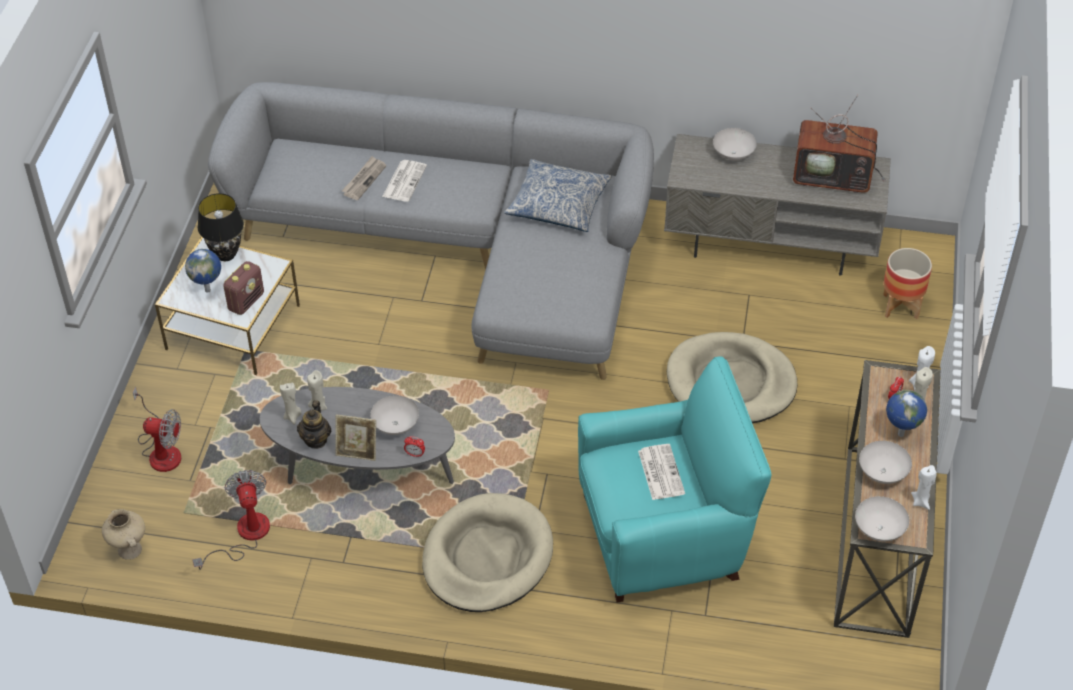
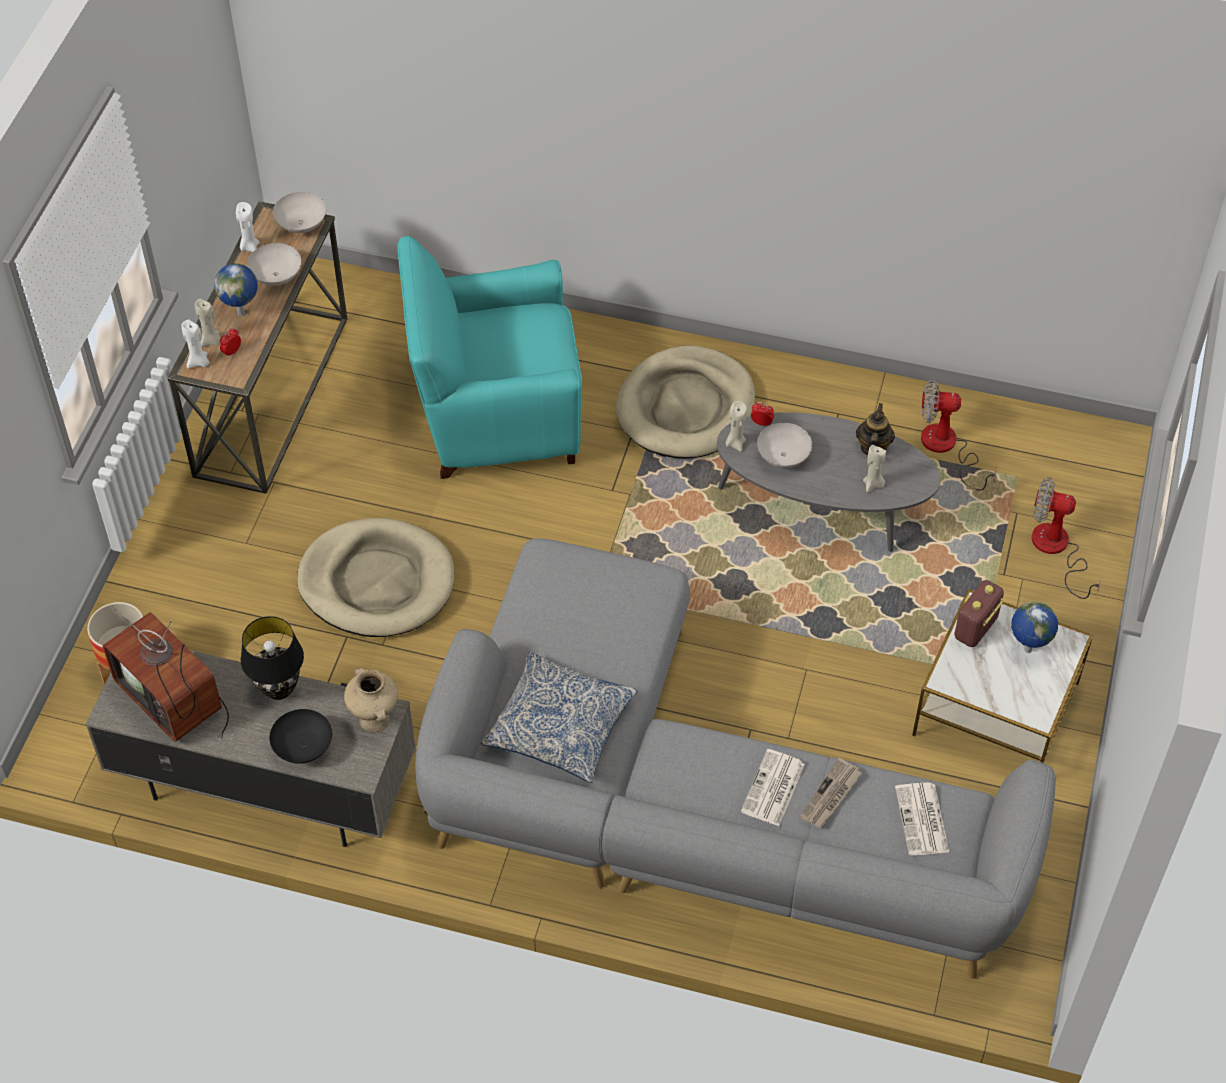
camera: 175 degrees left, 5 degrees up
beige vase [102,509,145,560] -> beige vase moved to [344,668,398,732]
fan [192,470,270,570] -> fan turned 105 degrees clockwise [921,379,996,491]
black table lamp [198,193,244,261] -> black table lamp moved to [241,616,304,700]
beige candle [280,383,301,425] -> beige candle moved to [725,401,747,452]
picture frame [335,414,376,461] -> none
newspaper [638,444,685,500] -> newspaper moved to [895,783,949,855]
white bowl [713,128,757,161] -> black bowl [269,709,332,764]
television [793,95,886,193] -> television turned 150 degrees counterclockwise [102,605,229,742]

